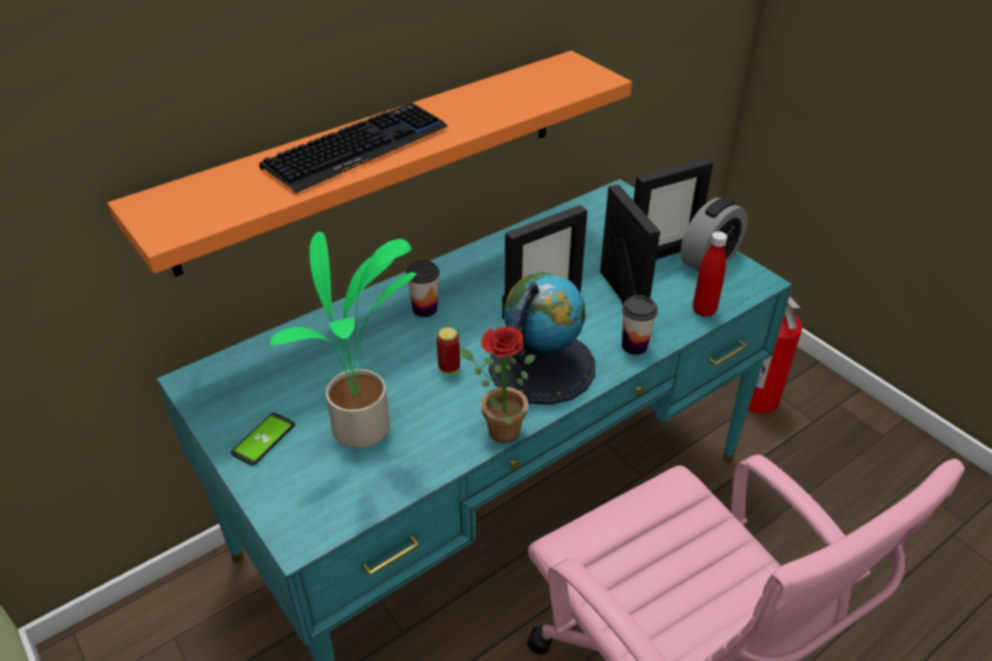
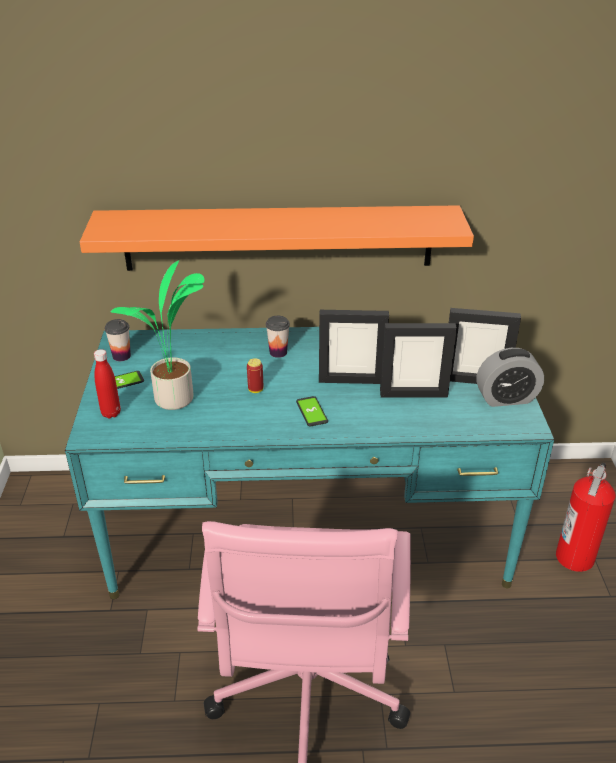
camera: 35 degrees right, 5 degrees down
keyboard [259,102,448,193] -> none
potted plant [459,327,535,443] -> none
globe [489,272,595,405] -> phone [296,396,328,427]
picture frame [600,184,660,306] -> picture frame turned 75 degrees clockwise [380,323,457,398]
cup [622,295,658,355] -> cup moved to [105,319,131,361]
red bottle [693,231,728,317] -> red bottle moved to [94,349,121,418]

